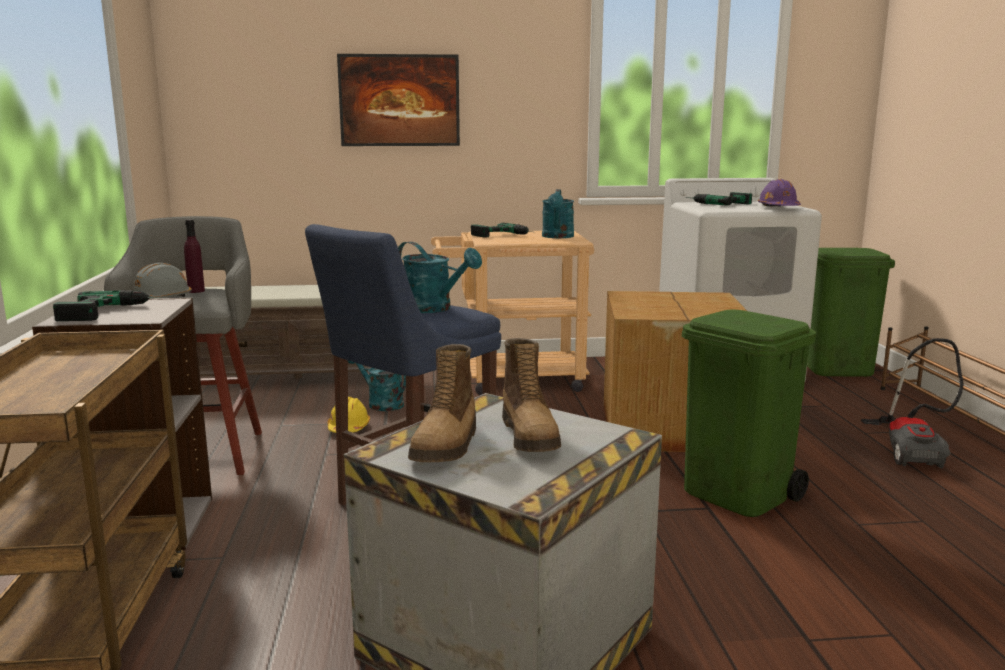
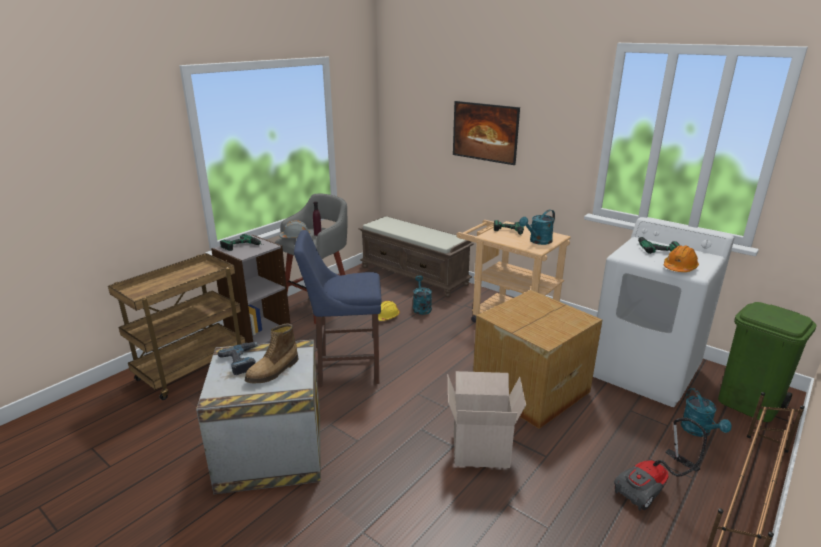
camera: 45 degrees right, 10 degrees up
turquoise watering can [398,241,482,313] -> turquoise watering can moved to [681,388,732,437]
boot [408,344,476,462] -> power drill [218,342,259,375]
green trash can [682,309,816,517] -> cardboard box [448,371,526,468]
purple hard hat [758,179,801,207] -> orange hard hat [664,245,699,272]

